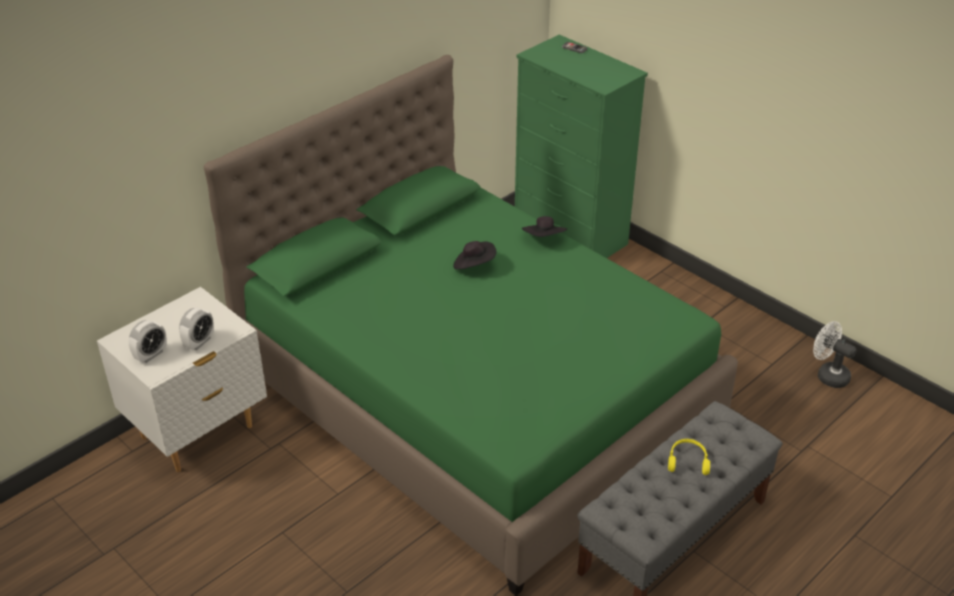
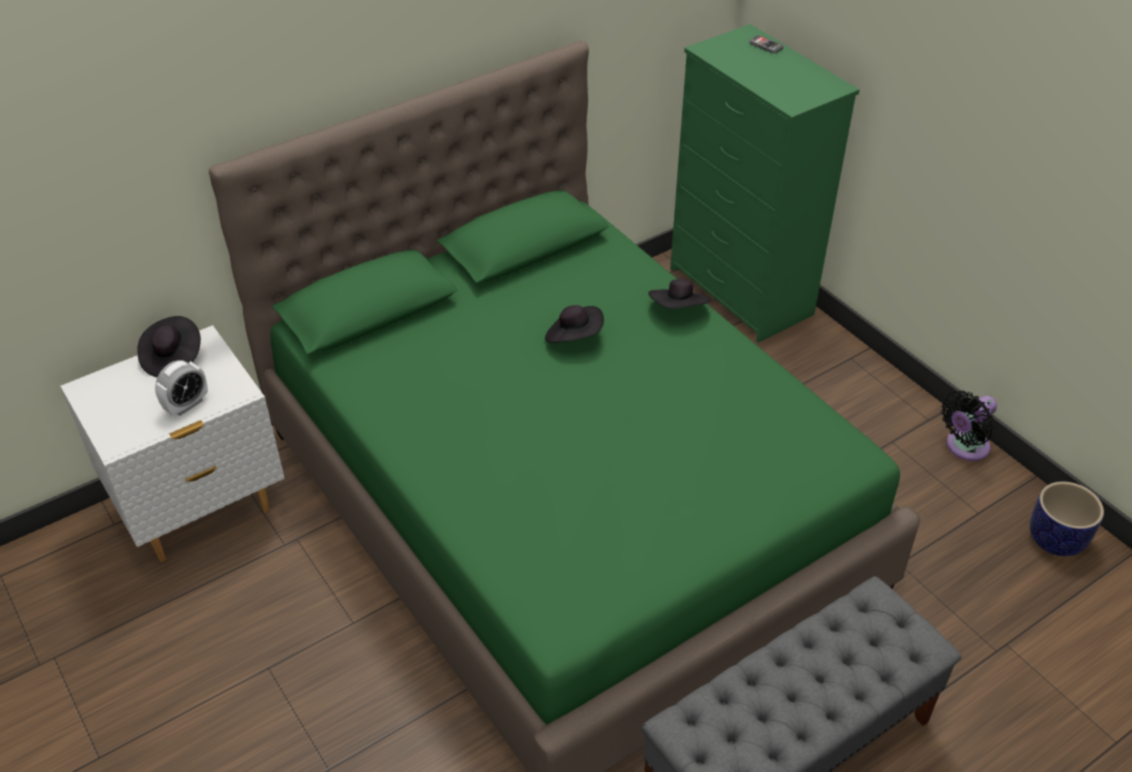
camera: 10 degrees right, 5 degrees up
alarm clock [129,320,167,363] -> none
yellow headphones [668,439,710,475] -> none
white fan [813,321,856,388] -> planter [1030,482,1104,556]
none -> black hat [137,316,201,377]
none -> black fan [941,390,997,461]

